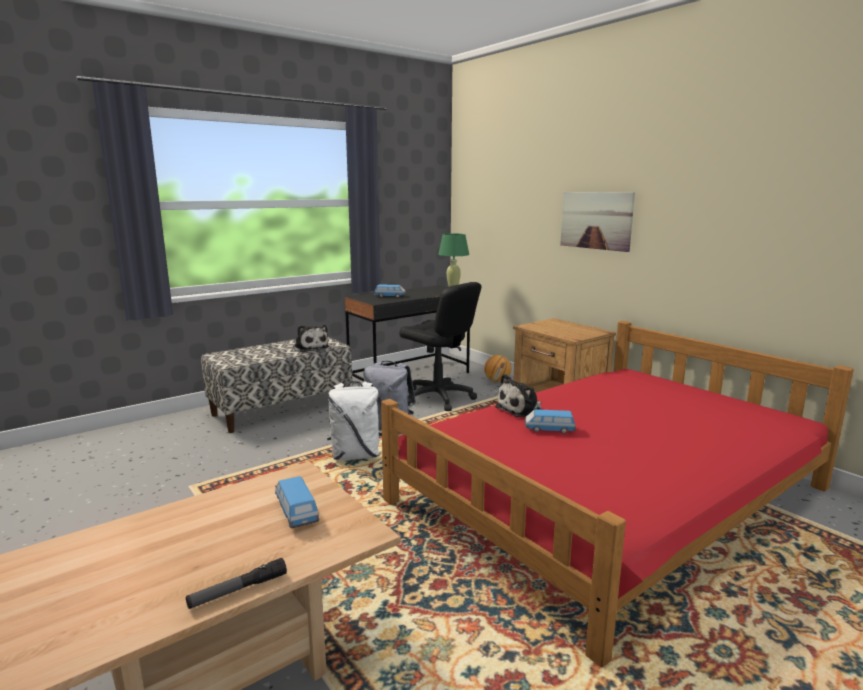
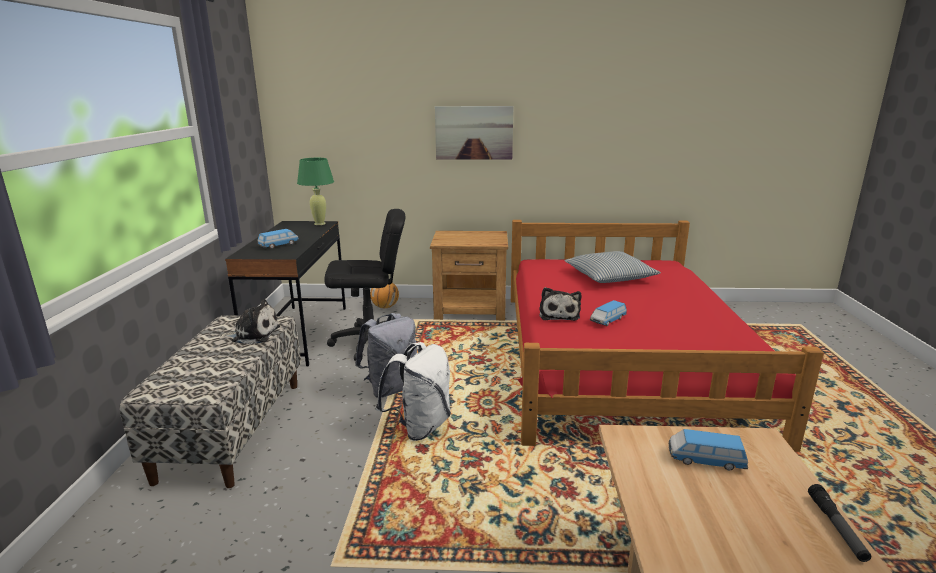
camera: 50 degrees left, 5 degrees up
none -> pillow [565,251,661,283]

